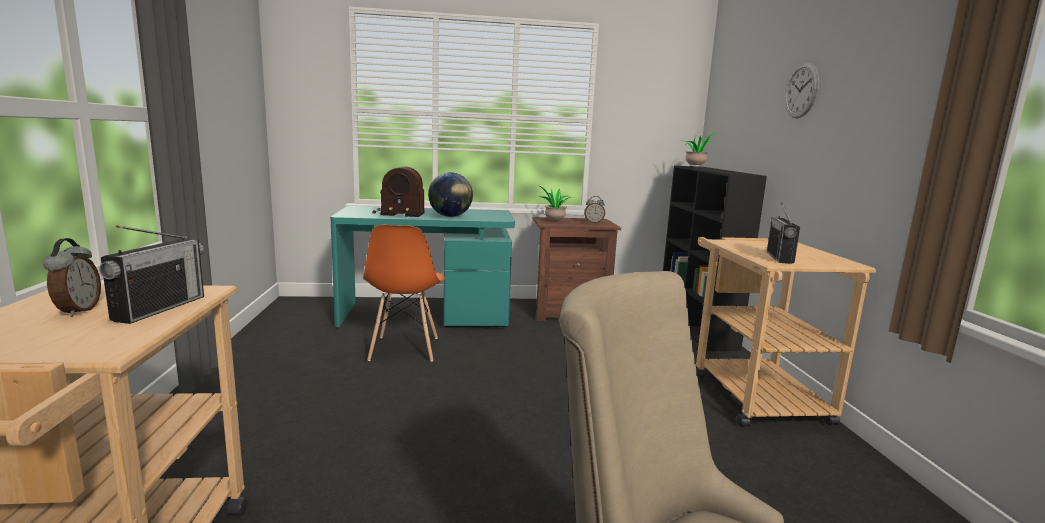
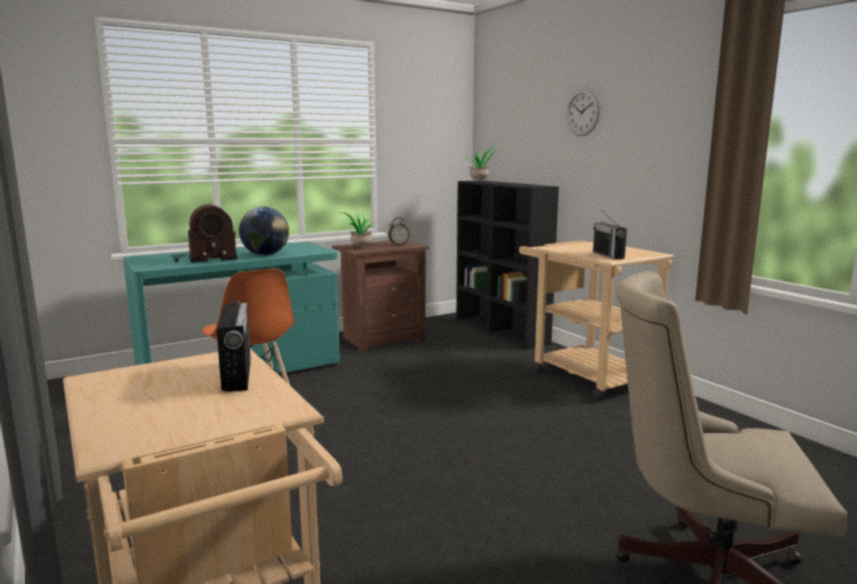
camera: 25 degrees left, 0 degrees up
alarm clock [43,238,101,317] -> none

